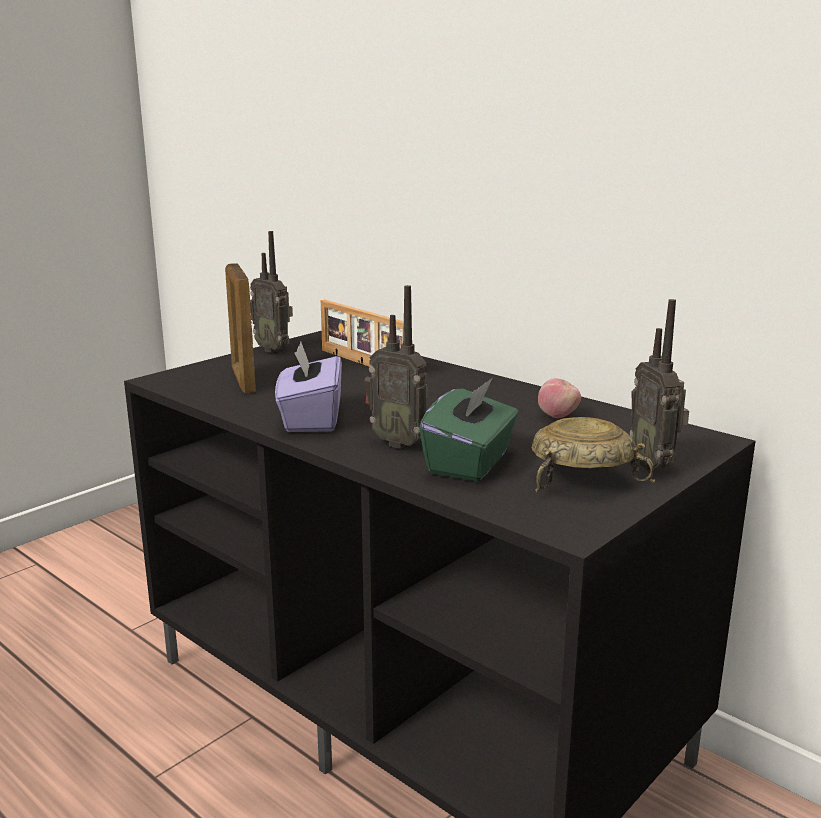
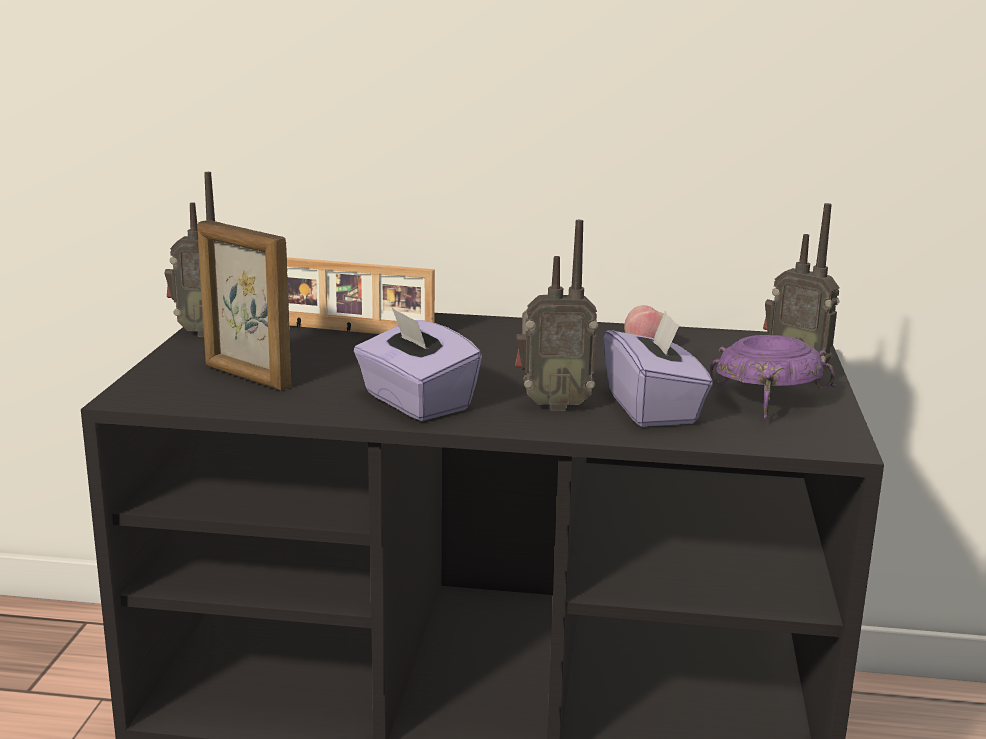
camera: 35 degrees left, 0 degrees up
green tissue box [419,378,519,482] -> purple tissue box [604,310,713,427]
beige bowl [532,417,655,492] -> purple bowl [710,335,836,419]

